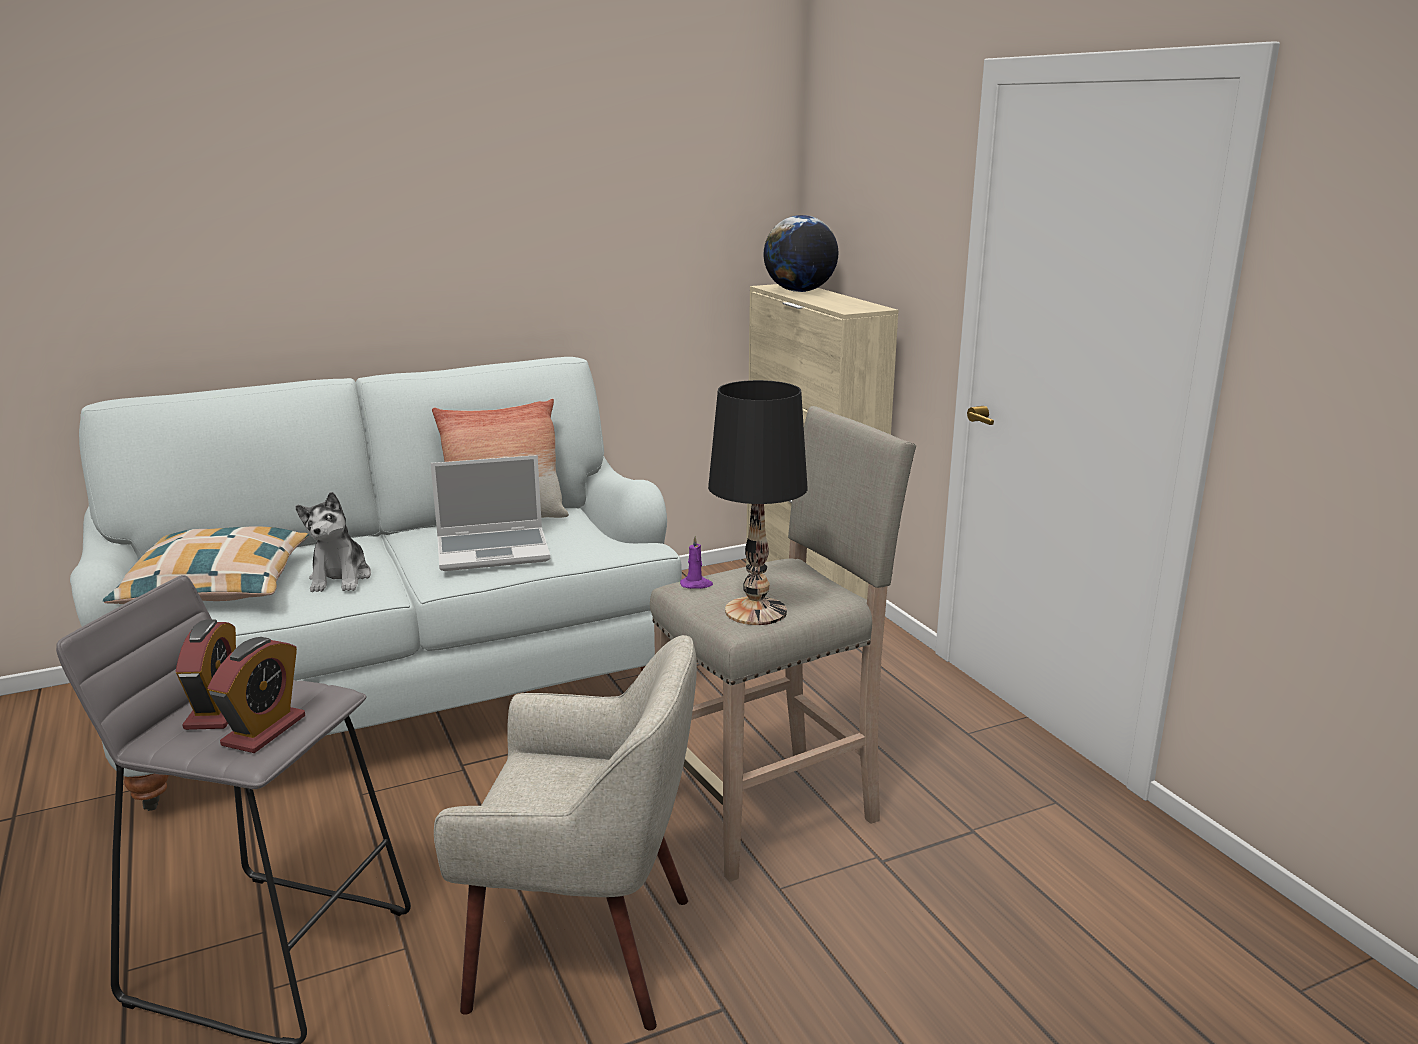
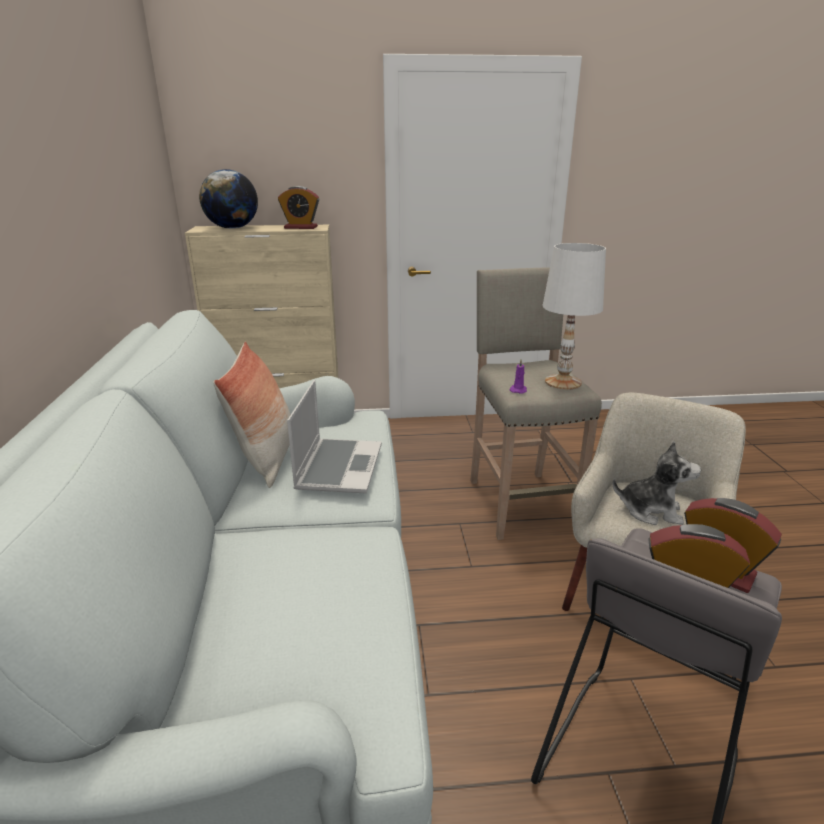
camera: 70 degrees left, 5 degrees up
pillow [103,527,309,604] -> none
plush toy [296,492,371,592] -> plush toy moved to [613,441,701,525]
black table lamp [708,380,808,625] -> white table lamp [543,243,606,390]
none -> alarm clock [278,186,319,229]

